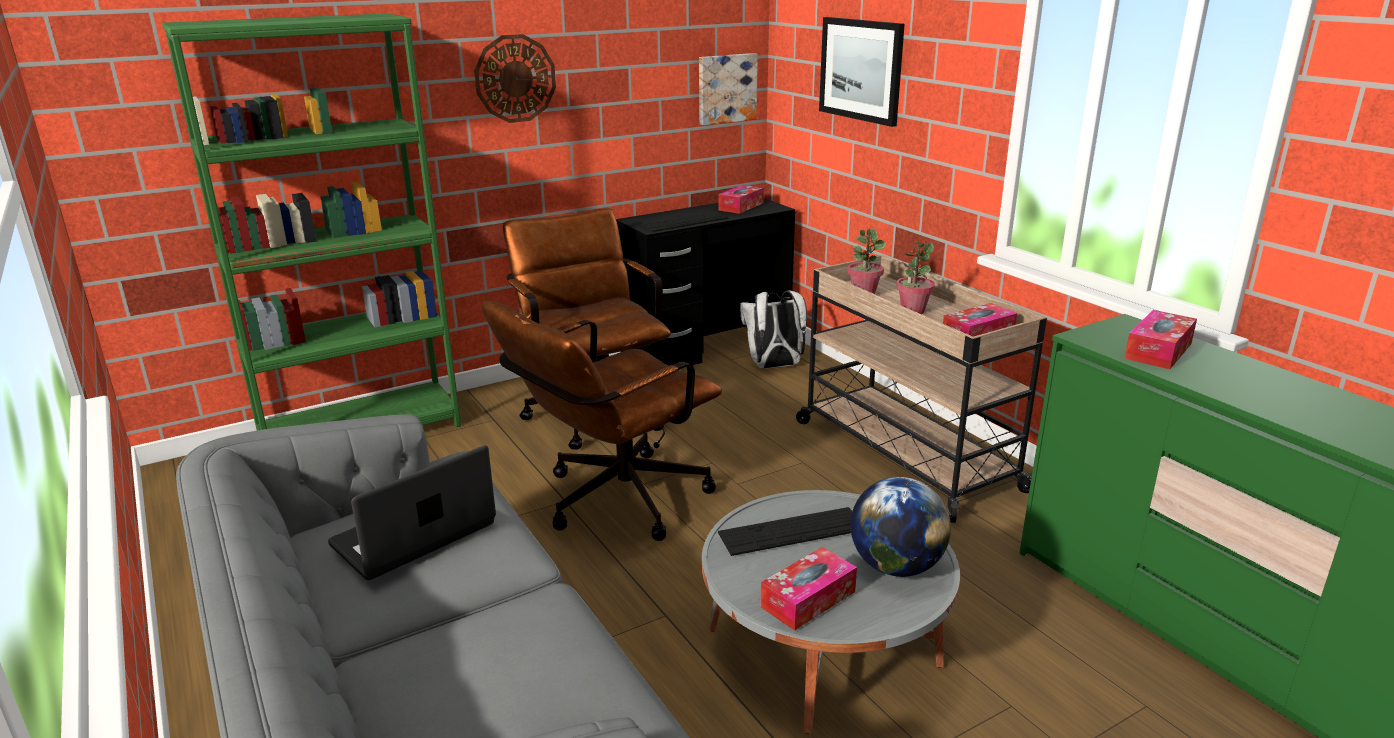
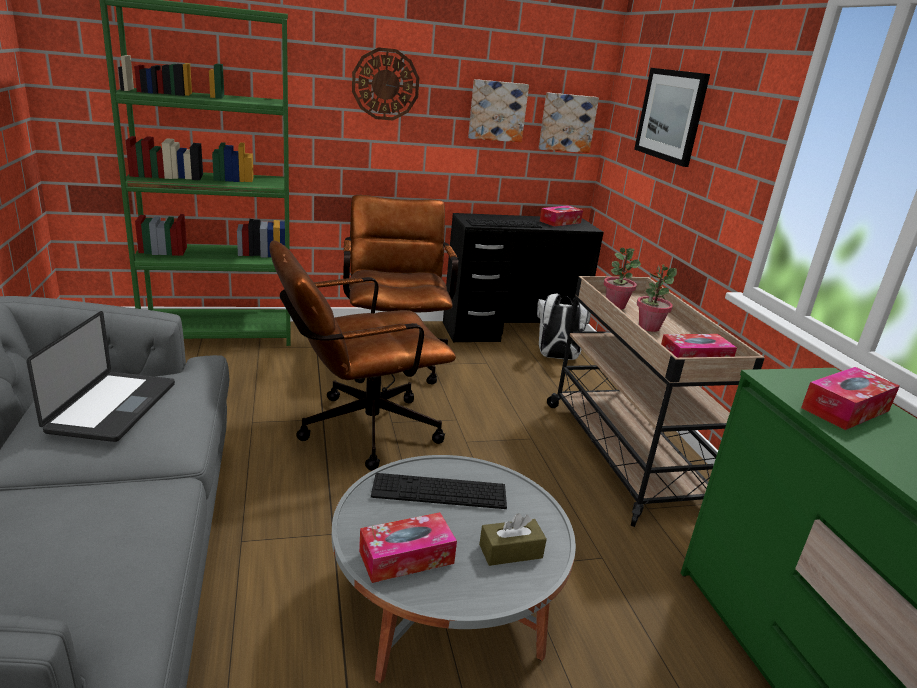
camera: 15 degrees right, 0 degrees up
laptop [328,445,496,580] -> laptop turned 120 degrees clockwise [27,311,175,442]
globe [851,477,951,577] -> brown tissue box [479,513,547,566]
none -> picture [468,79,529,142]

